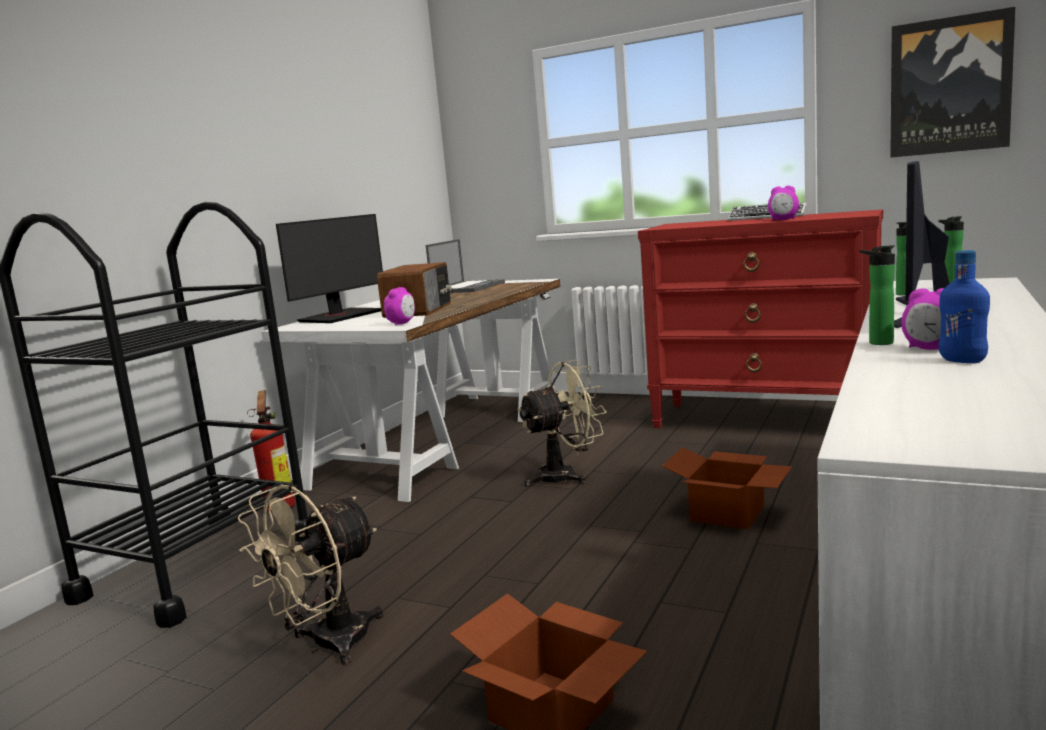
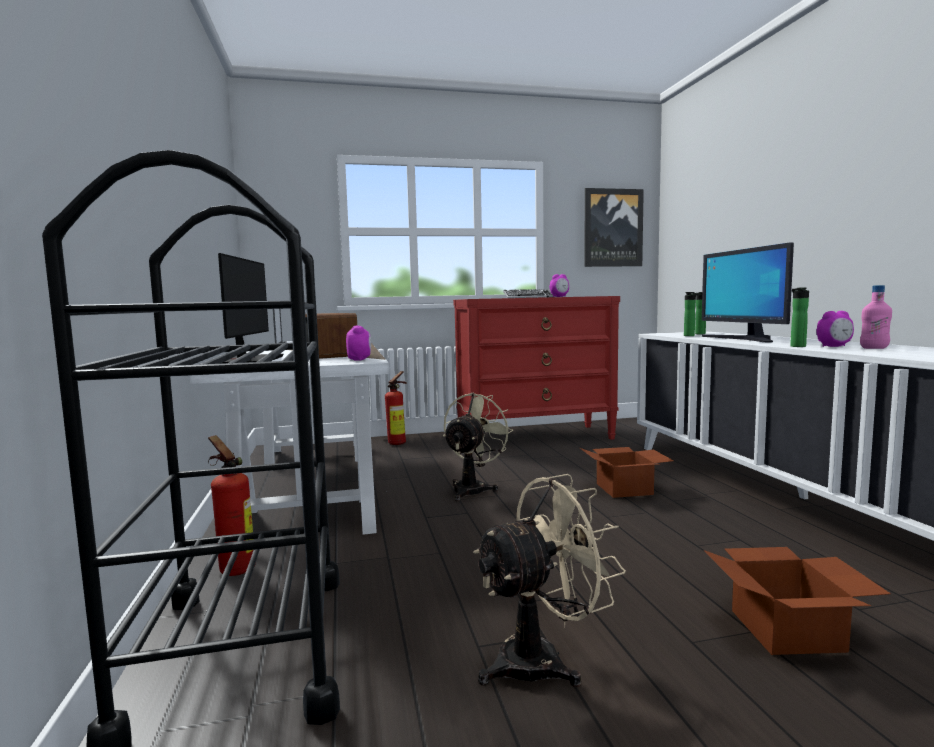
camera: 40 degrees left, 5 degrees down
beige fan [238,484,383,665] -> beige fan turned 120 degrees counterclockwise [473,474,626,687]
blue bottle [938,250,990,363] -> pink bottle [860,285,892,349]
none -> fire extinguisher [385,371,407,445]

